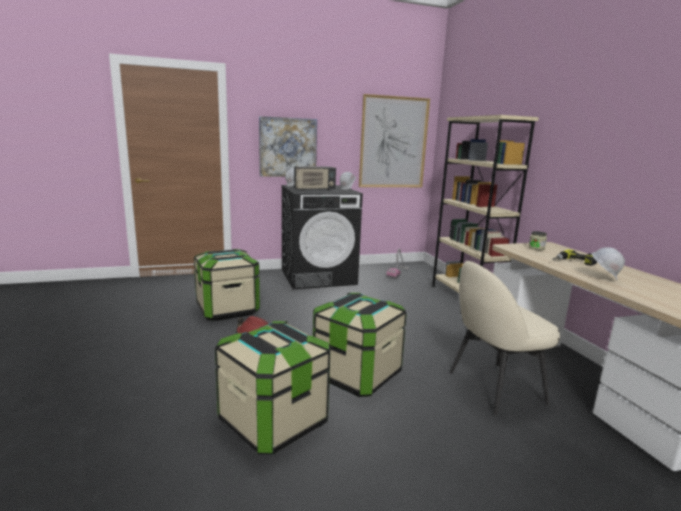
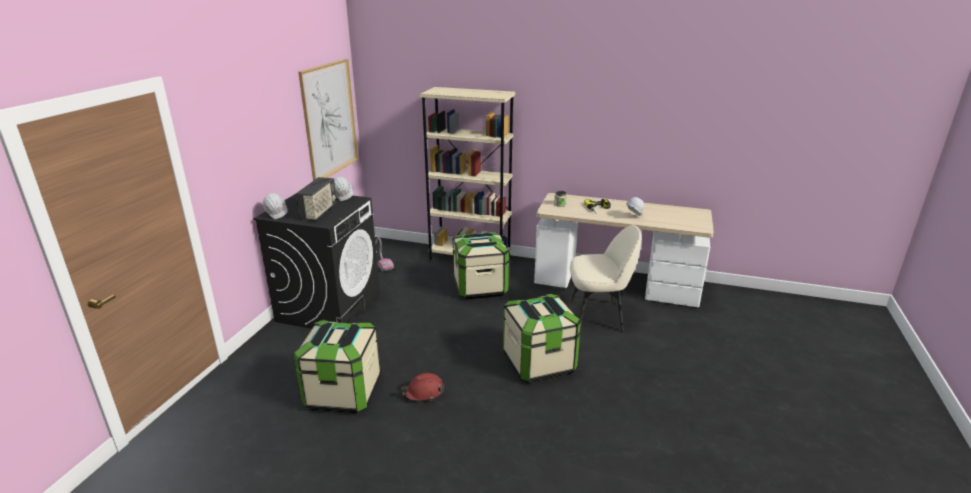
camera: 55 degrees left, 10 degrees up
storage box [215,321,330,455] -> storage box moved to [452,232,509,299]
picture [259,116,317,177] -> none
beige chair [450,261,560,416] -> beige chair turned 105 degrees counterclockwise [570,225,642,332]

